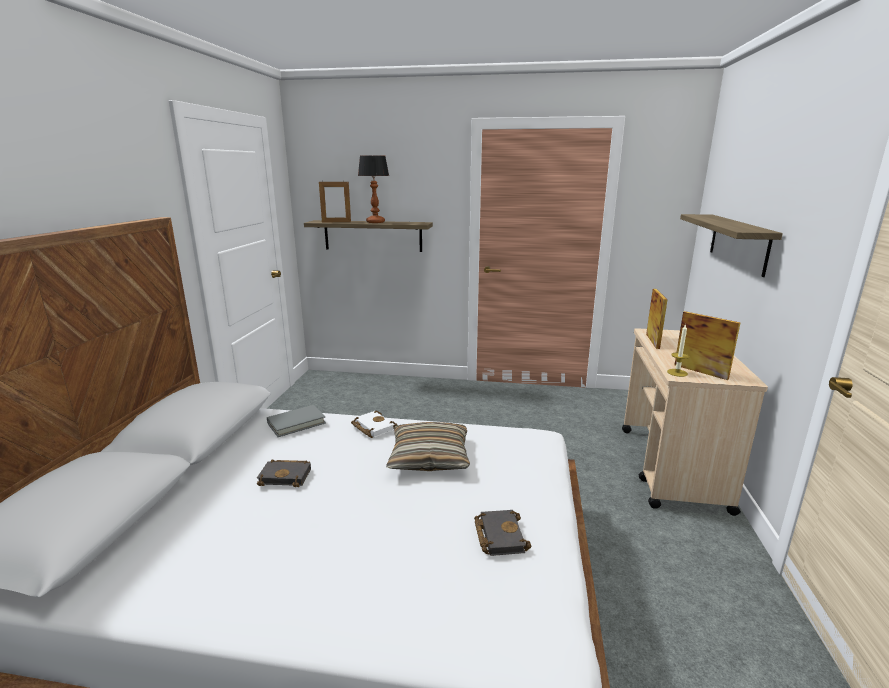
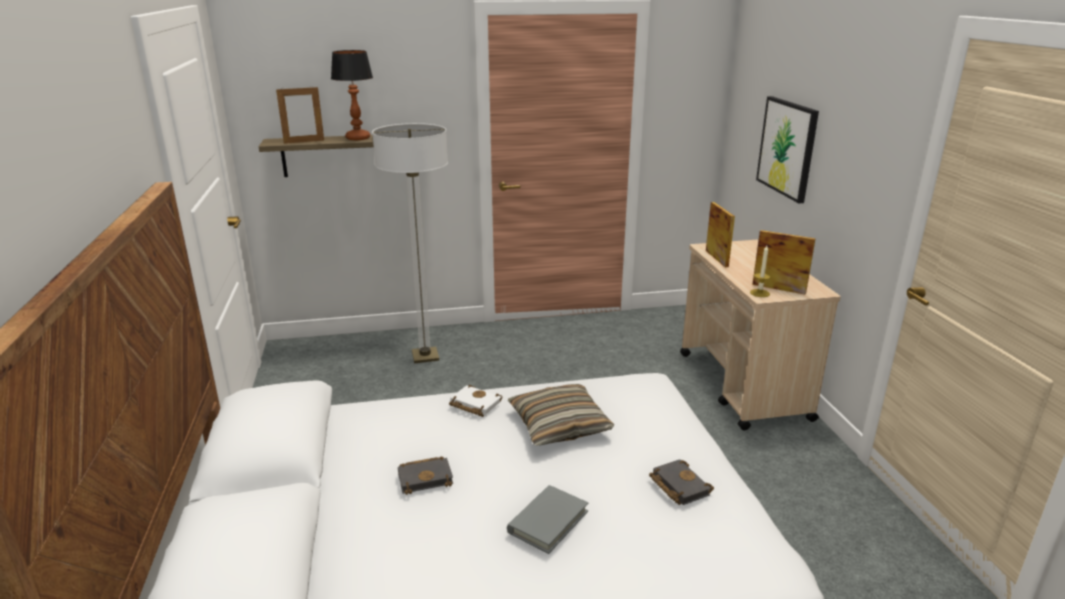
camera: 20 degrees left, 5 degrees up
grey book [267,405,326,437] -> grey book moved to [507,485,588,554]
shelf [680,214,783,277] -> picture [756,96,819,203]
none -> floor lamp [372,123,448,364]

